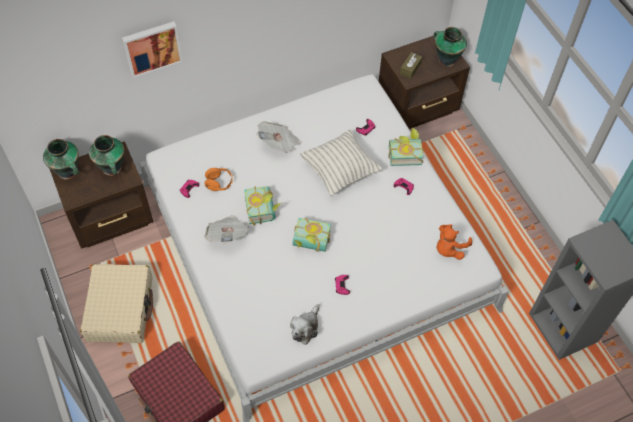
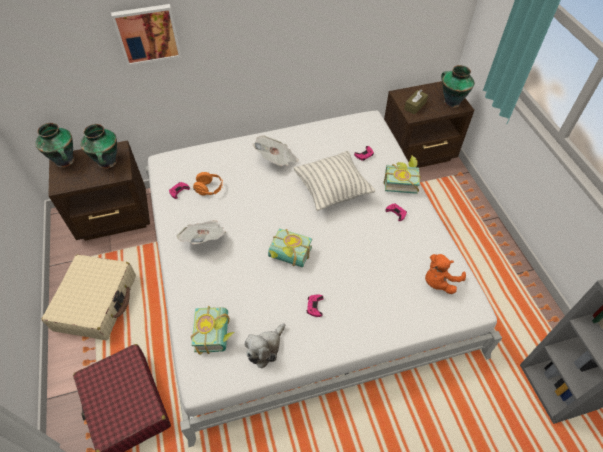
camera: 10 degrees right, 5 degrees down
book [244,186,283,225] -> book moved to [191,306,235,355]

